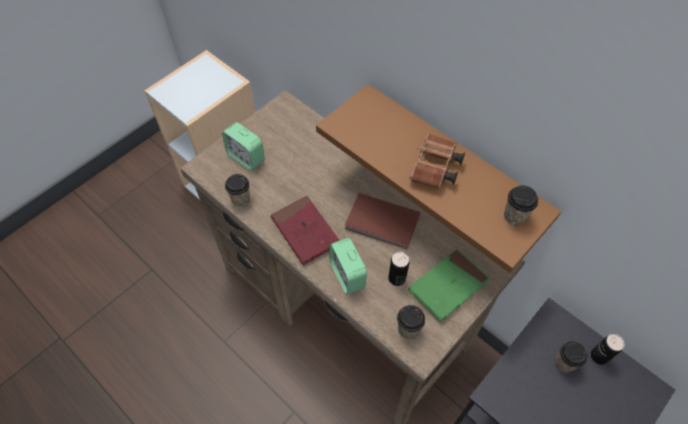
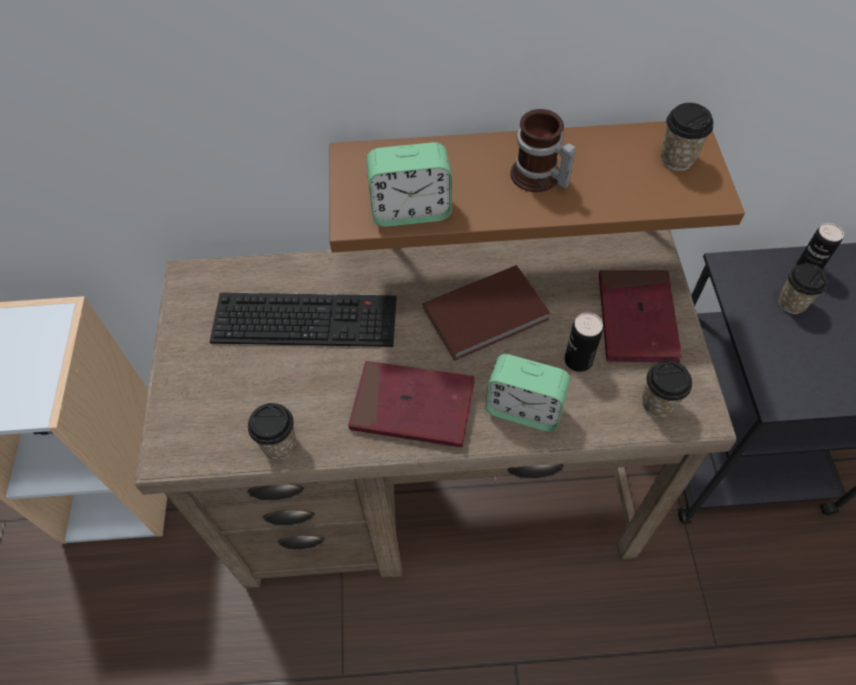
camera: 45 degrees left, 0 degrees up
alarm clock [222,122,265,171] -> alarm clock moved to [366,142,452,227]
green book [408,249,490,322] -> red book [599,270,682,363]
brown binoculars [409,134,465,189] -> mug [510,109,576,192]
none -> keyboard [210,292,397,347]

